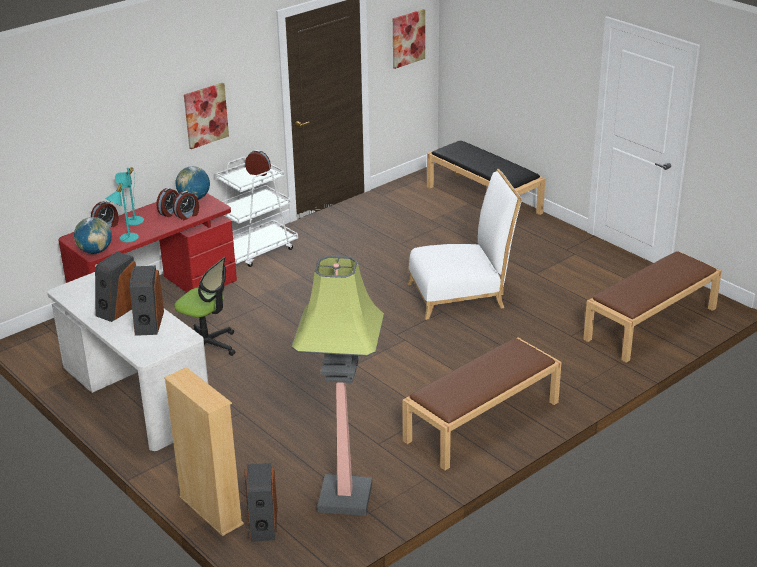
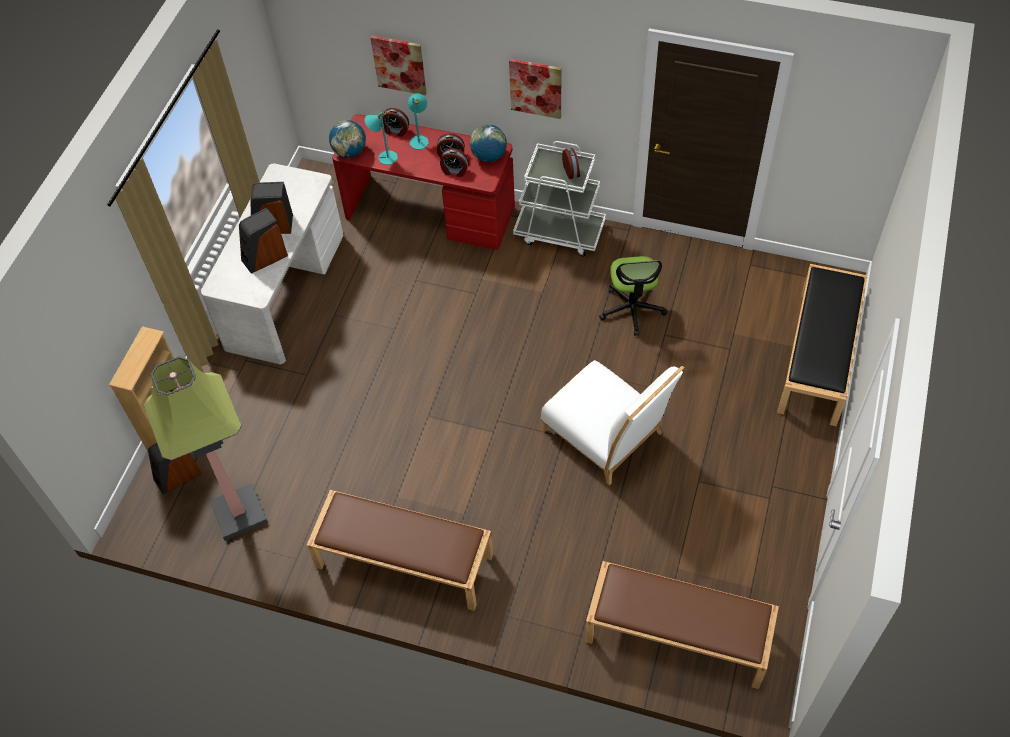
camera: 60 degrees right, 25 degrees up
office chair [174,257,236,356] -> office chair moved to [599,256,668,336]
picture [393,9,425,69] -> picture moved to [371,36,426,95]

